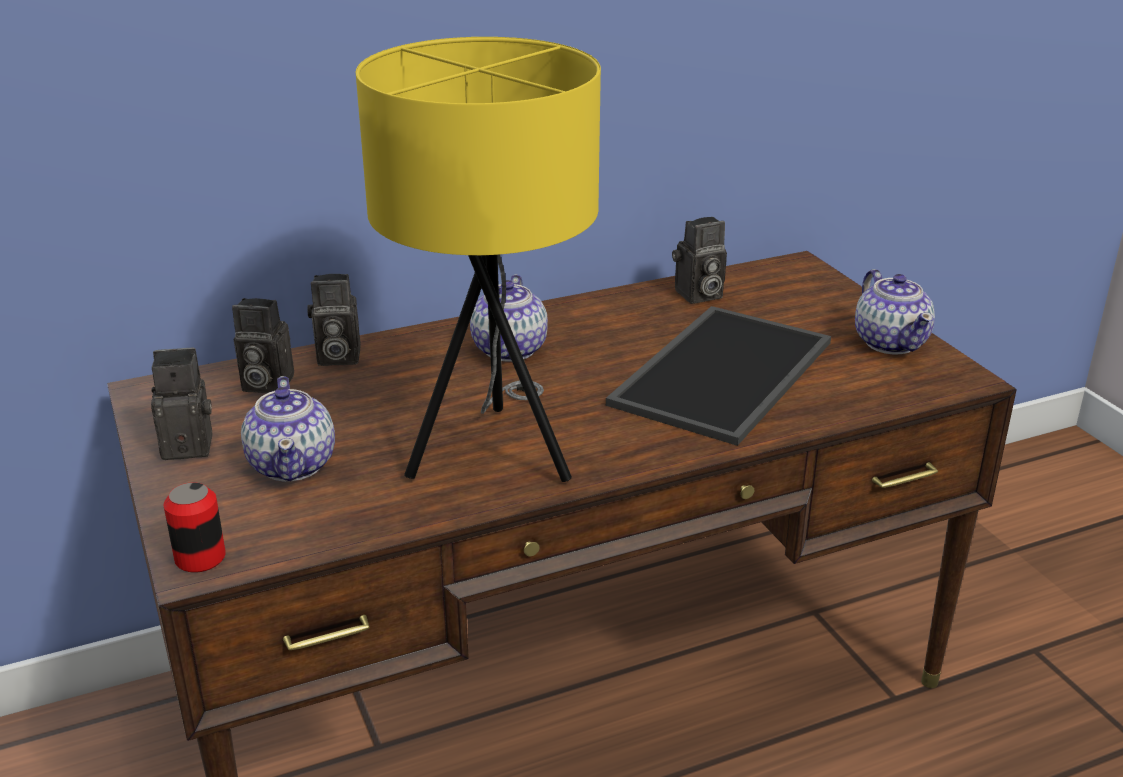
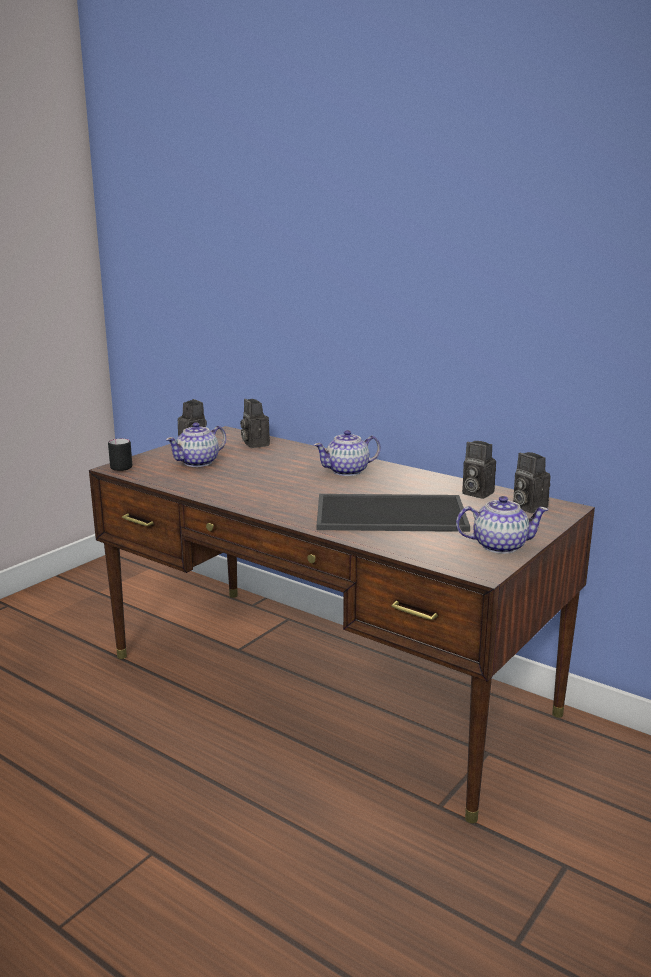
camera: 60 degrees right, 10 degrees down
can [164,483,226,573] -> black mug [108,439,132,471]
camera [307,274,361,366] -> camera moved to [513,452,550,513]
yellow table lamp [356,37,601,482] -> none
teapot [855,269,935,355] -> teapot turned 135 degrees counterclockwise [456,496,549,554]

